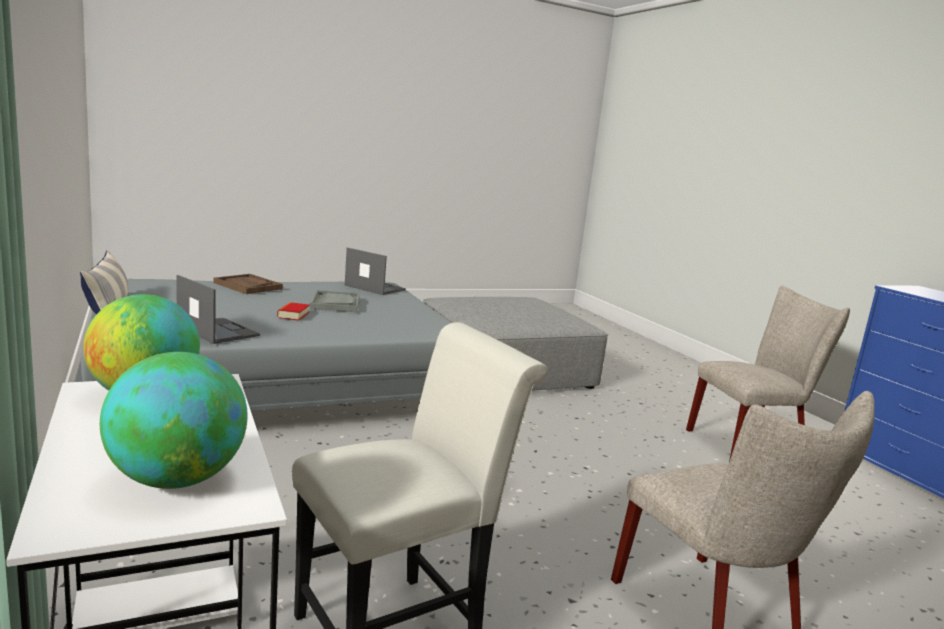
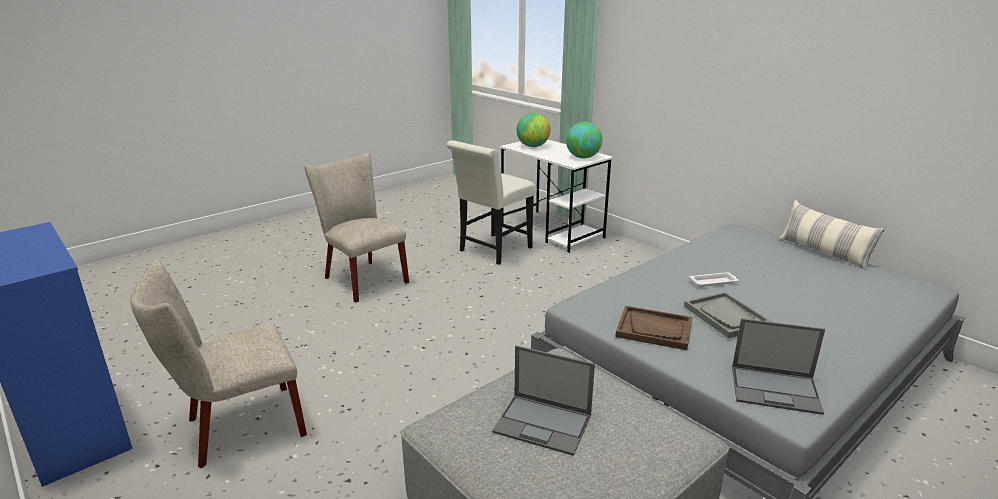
camera: 165 degrees right, 10 degrees up
laptop [176,275,260,344] -> laptop moved to [492,345,595,456]
brown tray [214,274,283,294] -> brown tray moved to [615,306,692,350]
book [277,302,309,321] -> white tray [689,272,739,287]

